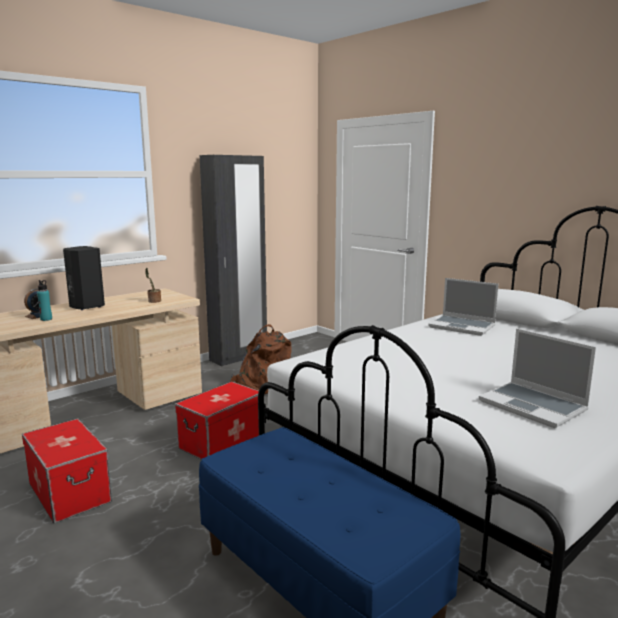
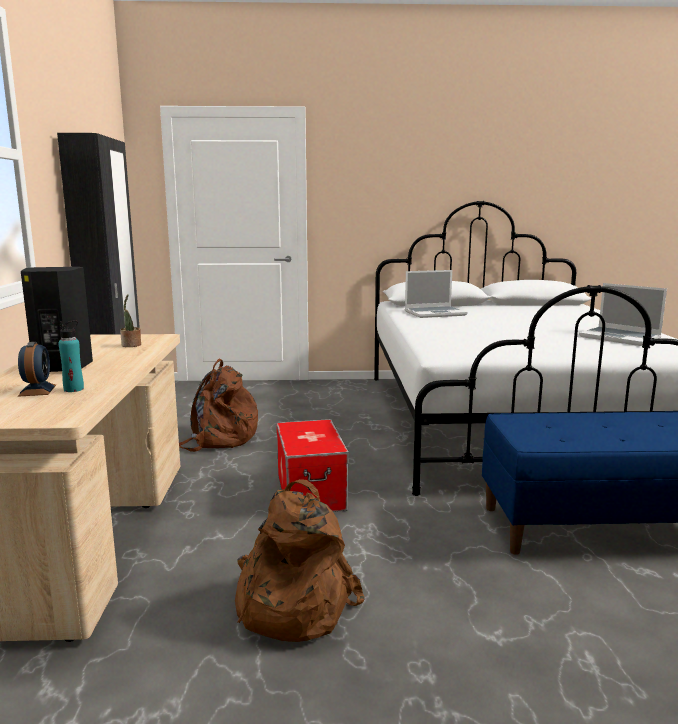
camera: 50 degrees left, 0 degrees up
storage box [22,419,112,523] -> brown backpack [235,479,364,642]
laptop [479,328,596,428] -> laptop turned 45 degrees clockwise [579,283,667,346]

